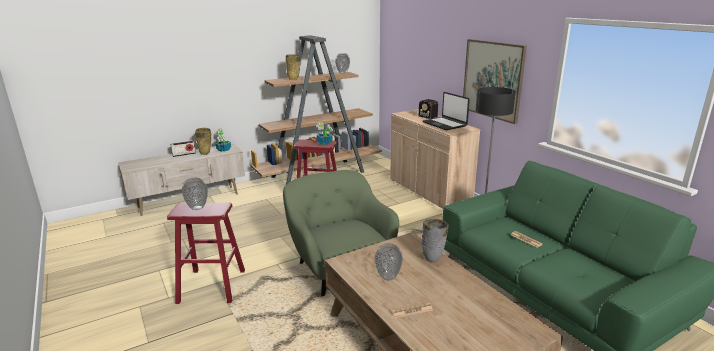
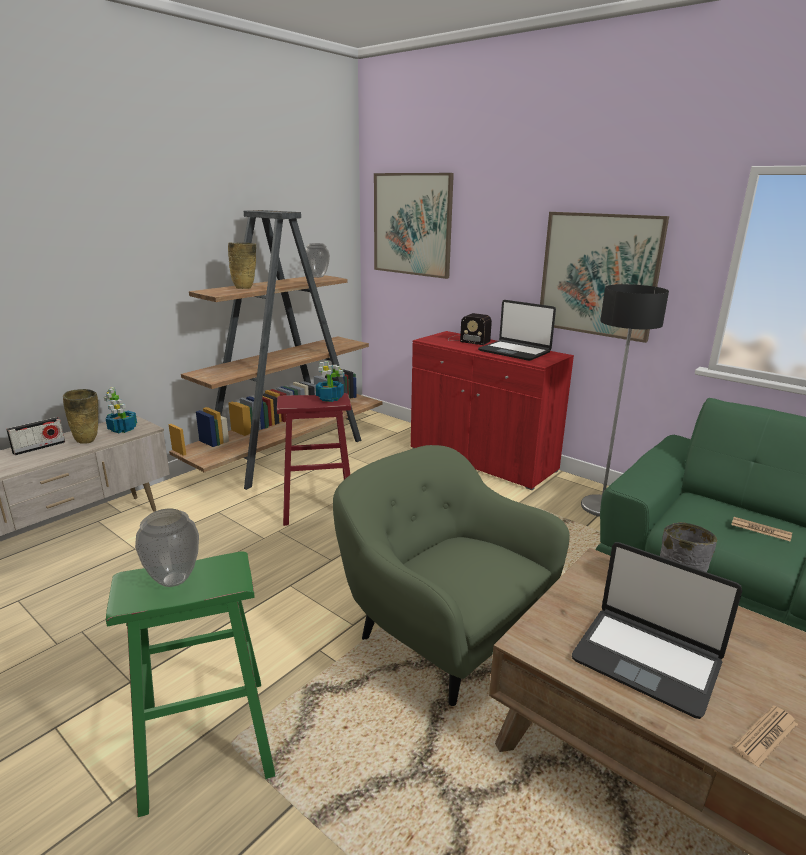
camera: 20 degrees left, 0 degrees up
red stool [167,203,245,304] -> green stool [106,551,275,817]
vase [375,243,403,280] -> laptop [572,542,742,719]
beige cabinet [390,109,480,209] -> red cabinet [411,331,574,490]
none -> picture [374,173,454,279]

